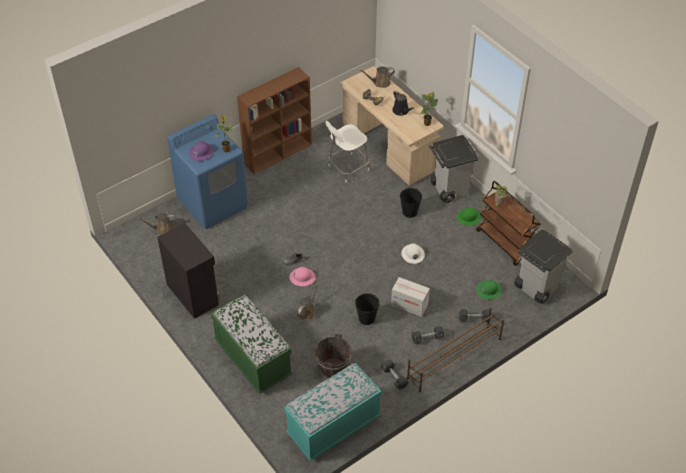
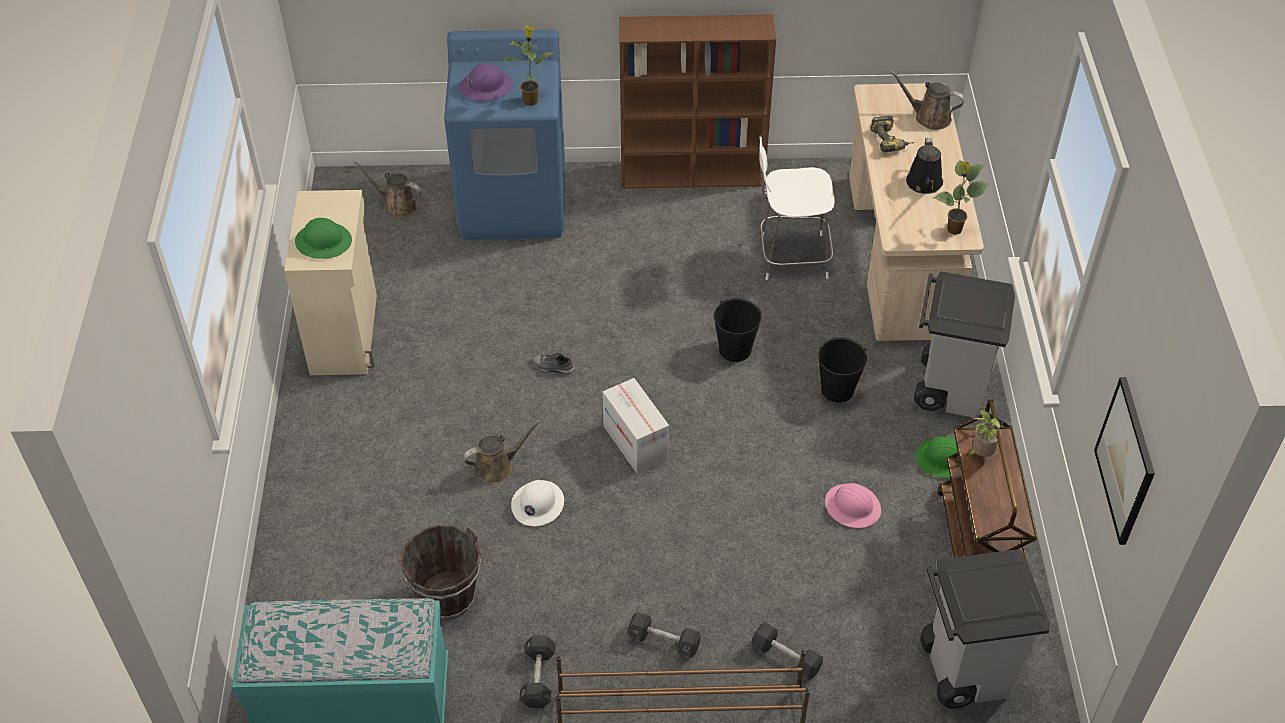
camera: 35 degrees right, 0 degrees up
black cabinet [157,223,220,319] -> beige cabinet [284,190,377,375]
green bench [211,294,293,394] -> none
pink hard hat [289,267,316,286] -> pink hard hat moved to [825,483,881,528]
black bucket [355,293,379,325] -> black bucket moved to [714,298,762,362]
cardboard box [391,277,430,317] -> cardboard box moved to [602,378,669,473]
white hard hat [401,243,425,264] -> white hard hat moved to [511,480,564,526]
green hard hat [476,280,502,300] -> green hard hat moved to [295,218,352,259]
none -> picture [1094,377,1155,545]

